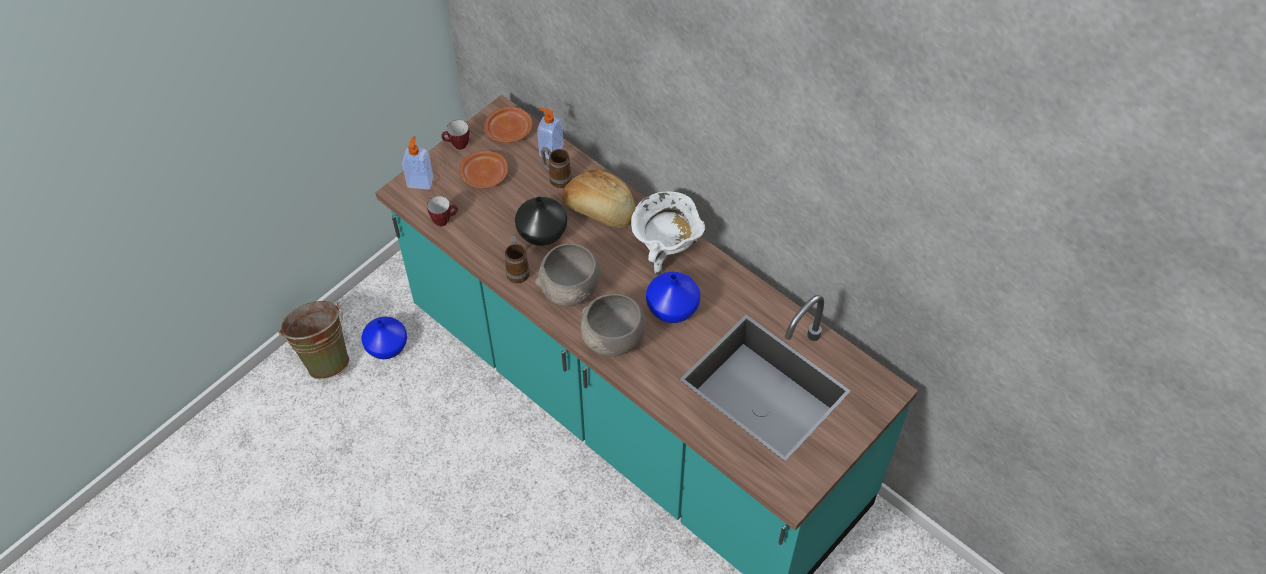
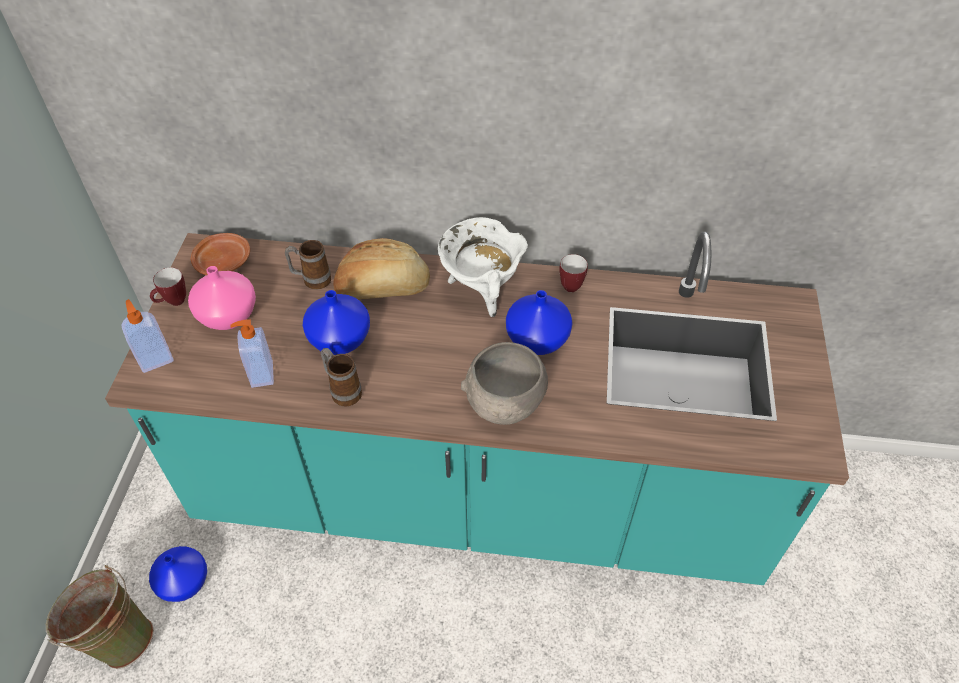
camera: 35 degrees left, 5 degrees down
mug [427,196,458,226] -> mug moved to [559,254,588,292]
brown plate [459,151,508,188] -> pink vase [188,266,256,330]
black vase [515,197,567,246] -> blue vase [303,290,370,355]
grey bowl [535,243,601,306] -> none
soap dispenser [537,108,564,159] -> soap dispenser moved to [230,319,274,388]

